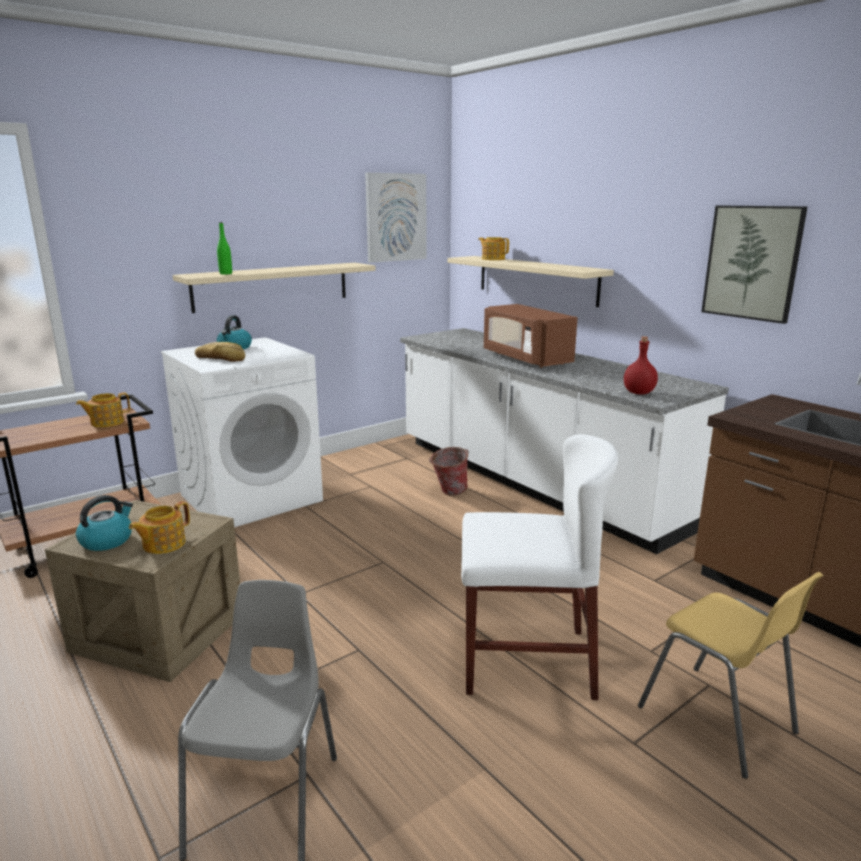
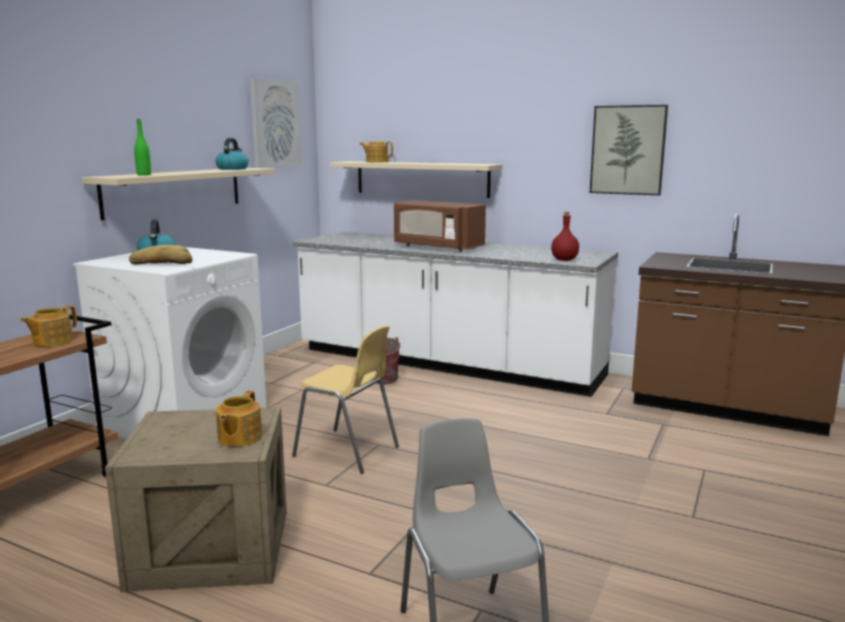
camera: 25 degrees left, 5 degrees down
kettle [76,495,133,551] -> kettle moved to [216,138,249,170]
white chair [461,434,618,700] -> none
yellow chair [638,572,823,779] -> yellow chair moved to [292,325,399,474]

